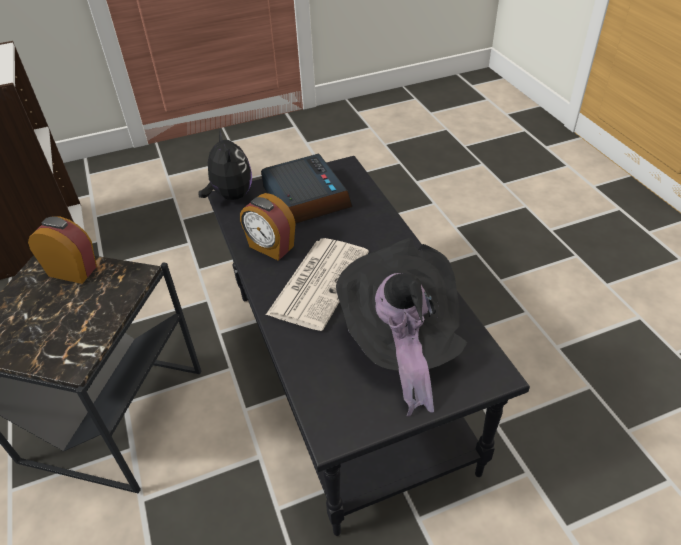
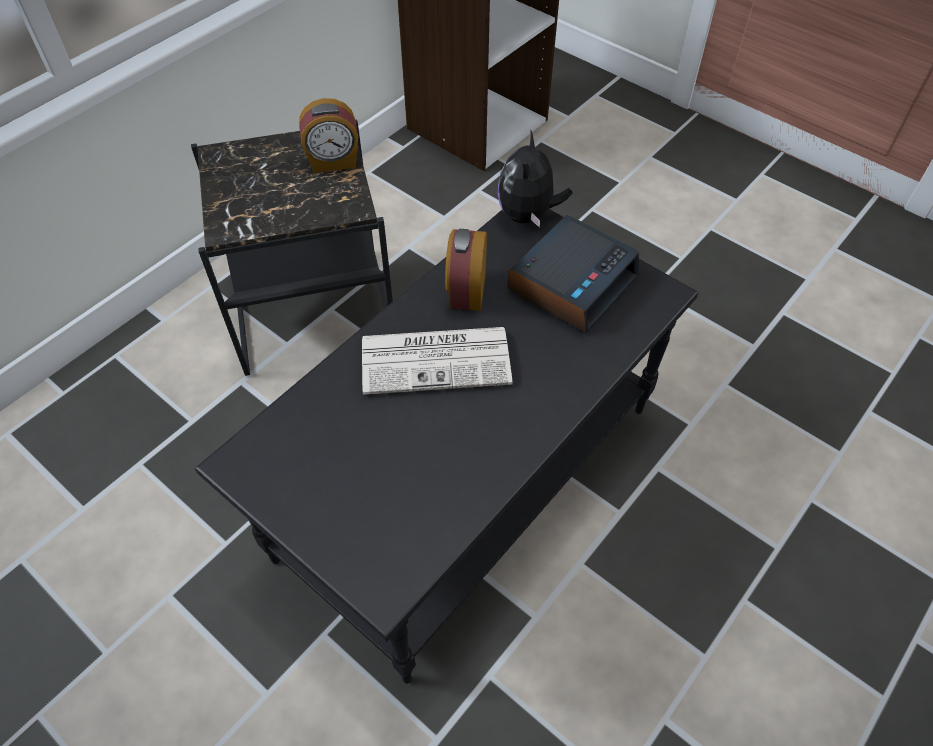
camera: 60 degrees right, 10 degrees up
alarm clock [28,216,97,284] -> alarm clock turned 90 degrees clockwise [299,98,358,173]
plush toy [198,129,252,200] -> plush toy turned 150 degrees clockwise [498,131,572,227]
black hat [336,238,467,416] -> none

